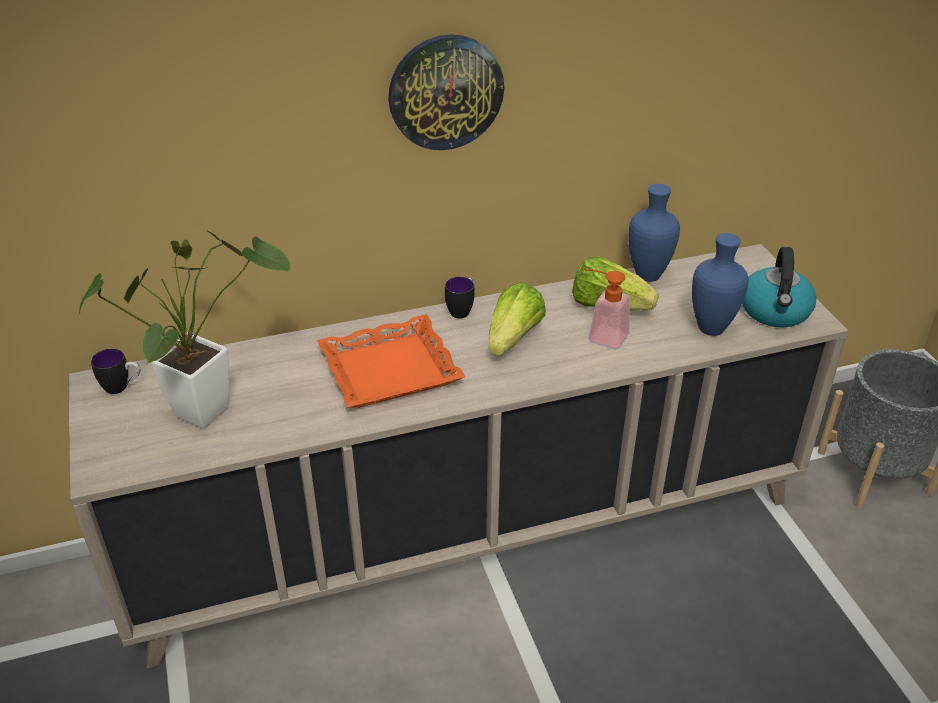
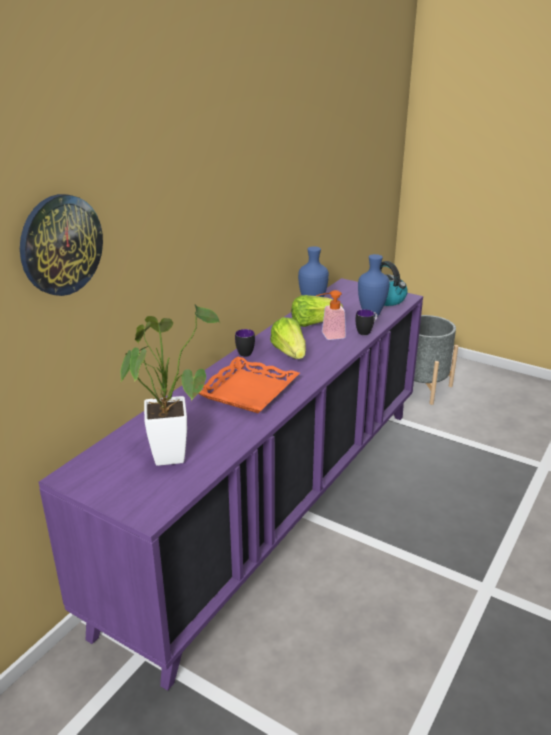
camera: 40 degrees left, 10 degrees down
beige cabinet [68,244,848,668] -> purple cabinet [39,278,423,691]
mug [91,349,140,394] -> mug moved to [355,309,377,335]
wall clock [389,34,504,150] -> wall clock moved to [20,194,103,296]

